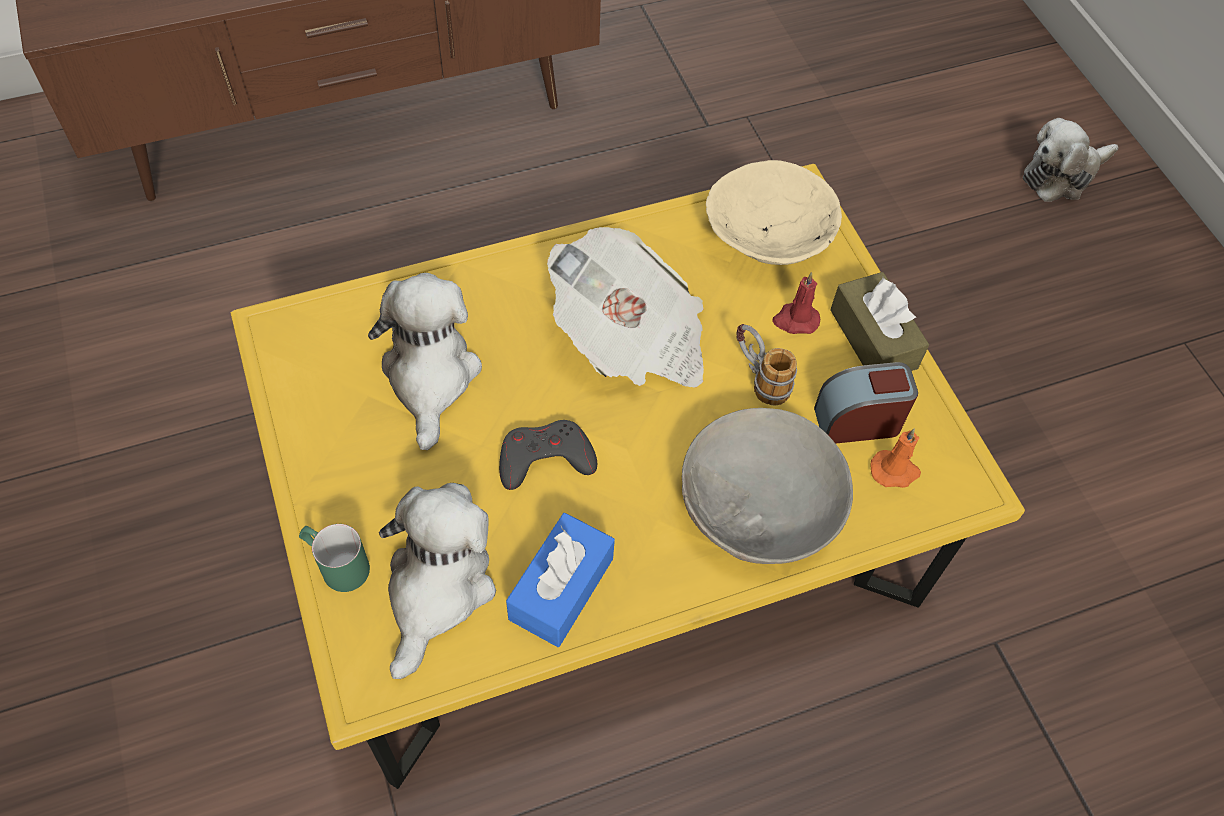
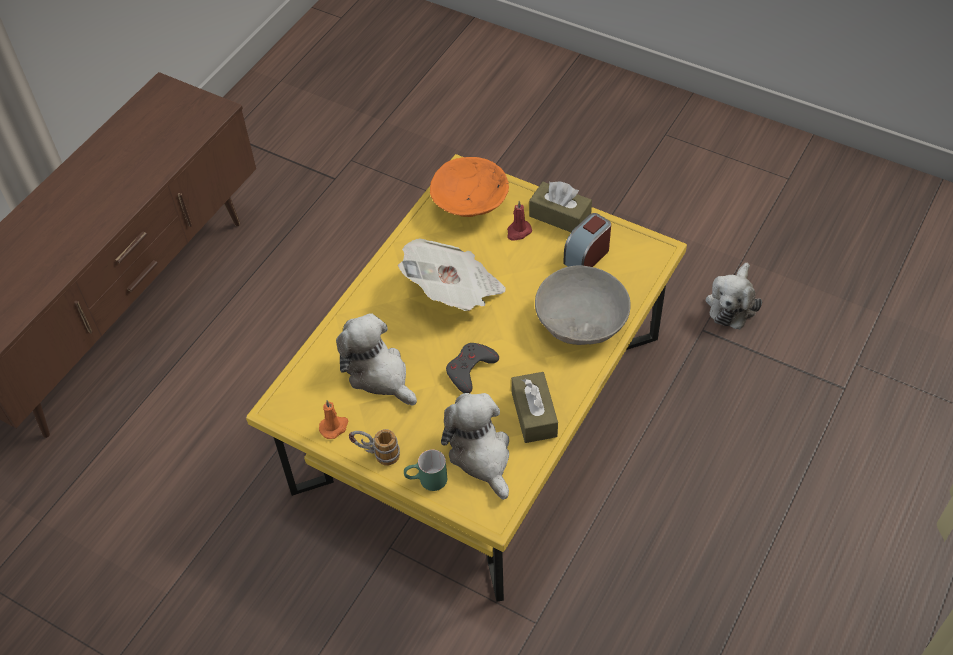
camera: 35 degrees left, 5 degrees down
blue tissue box [506,513,615,647] -> brown tissue box [511,372,558,443]
beige bowl [706,160,842,265] -> orange bowl [430,157,509,217]
mug [736,324,797,406] -> mug moved to [349,429,400,466]
orange candle [871,428,921,488] -> orange candle moved to [319,400,349,439]
plush toy [1023,118,1119,202] -> plush toy moved to [705,263,762,330]

